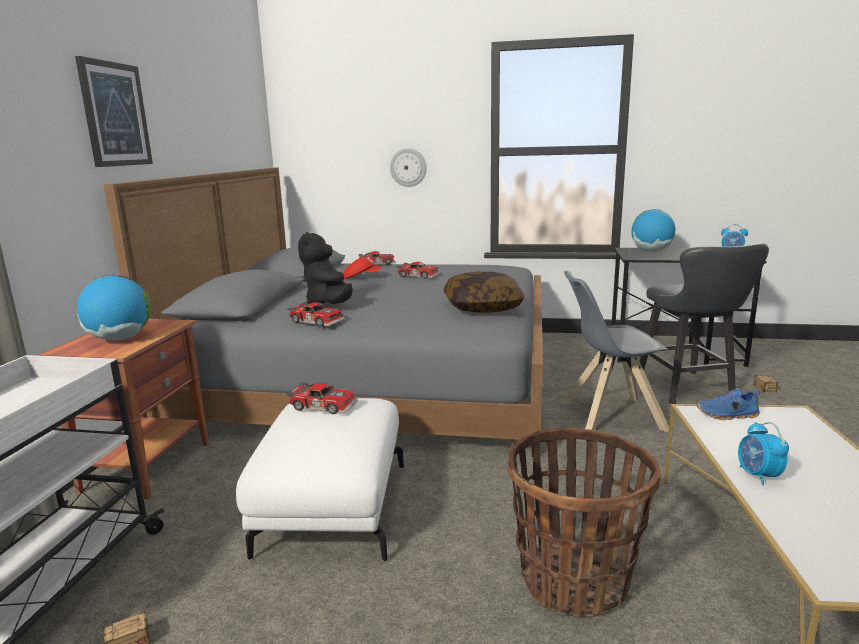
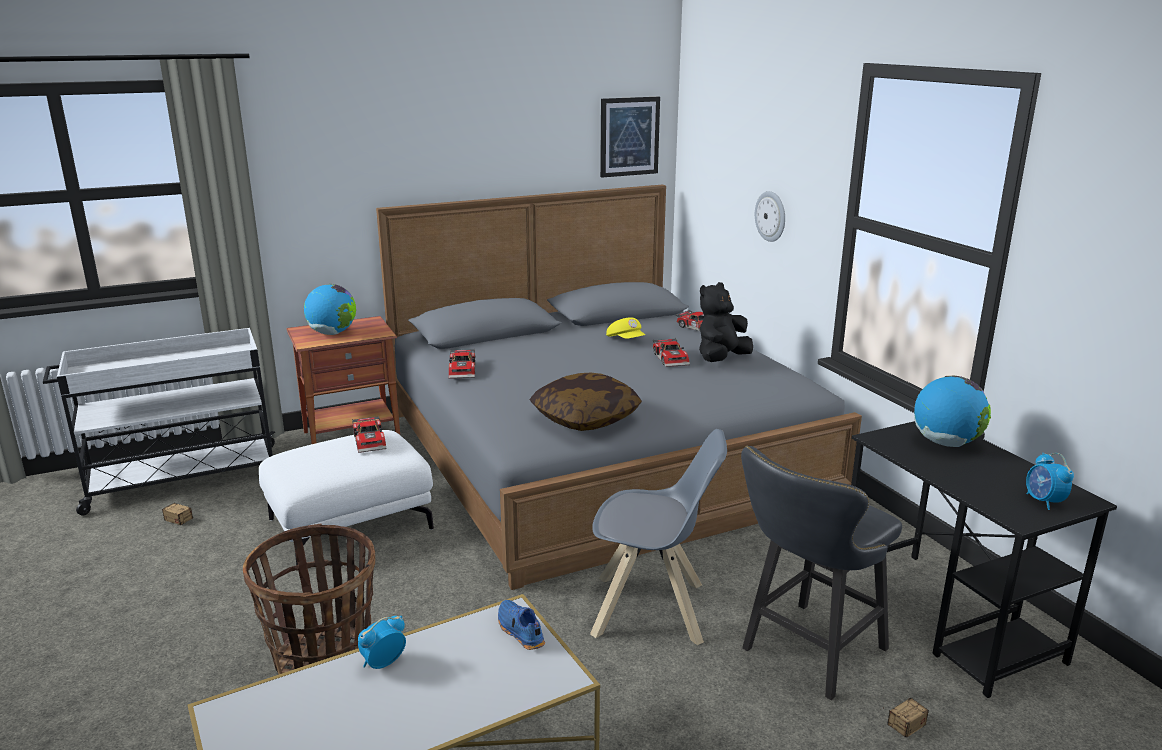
camera: 55 degrees right, 5 degrees up
picture [75,56,153,167] -> picture moved to [600,97,660,177]
black plush toy [298,232,353,304] -> black plush toy moved to [699,282,753,362]
red cap [344,257,382,279] -> yellow cap [606,317,645,339]
grey chair [562,270,669,432] -> grey chair turned 135 degrees clockwise [590,429,727,645]

